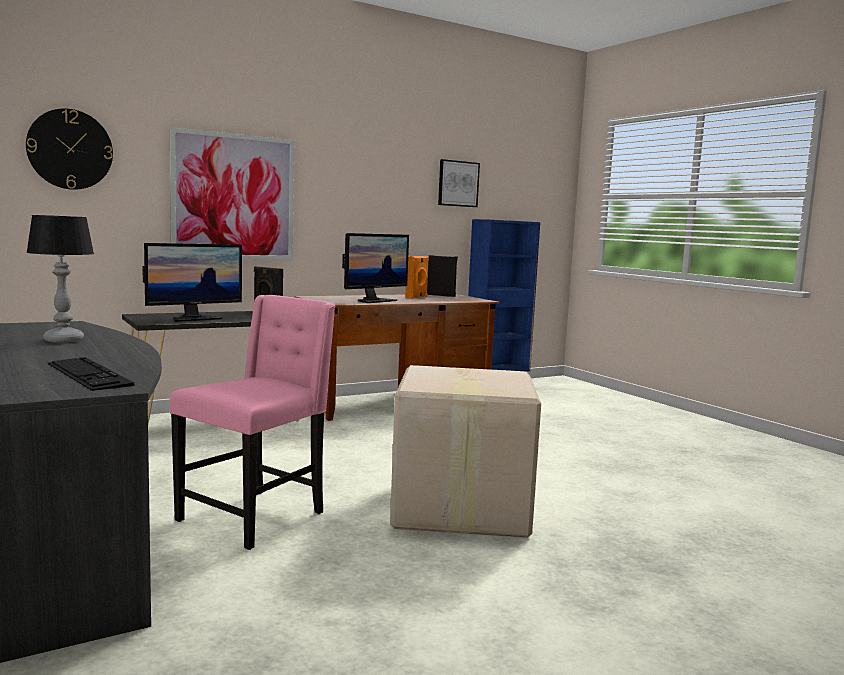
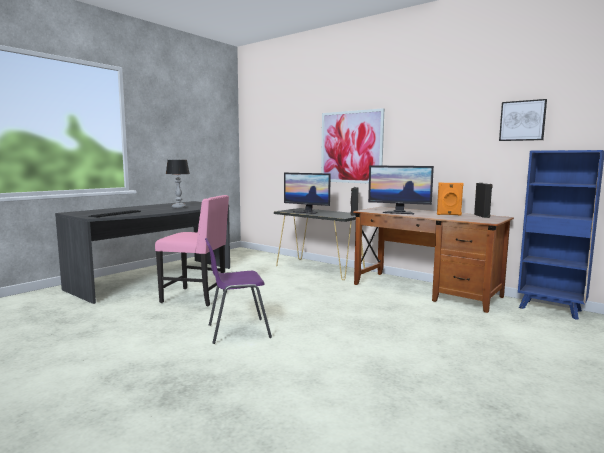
camera: 70 degrees right, 0 degrees up
wall clock [26,108,113,190] -> none
cardboard box [390,365,541,538] -> purple chair [205,238,272,344]

